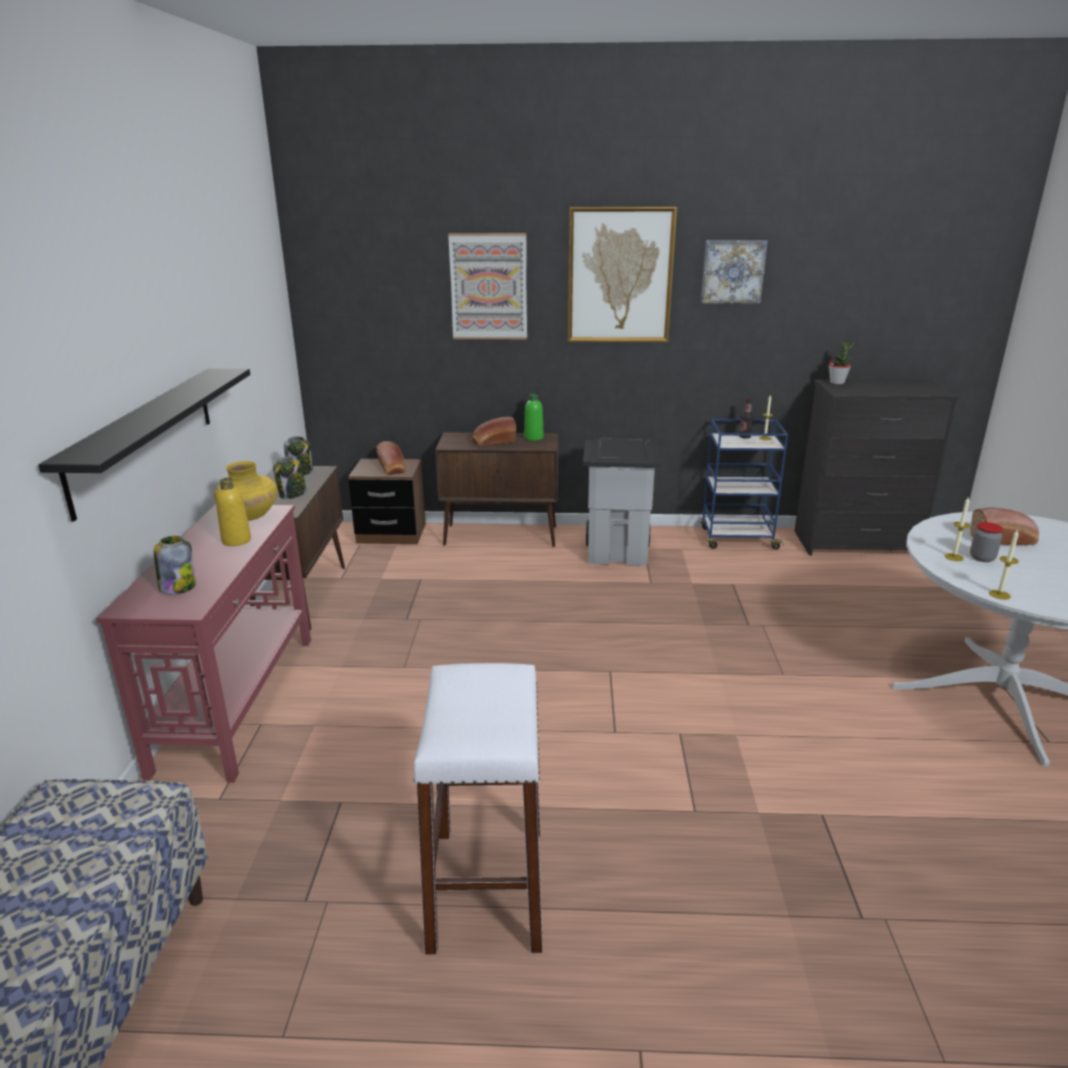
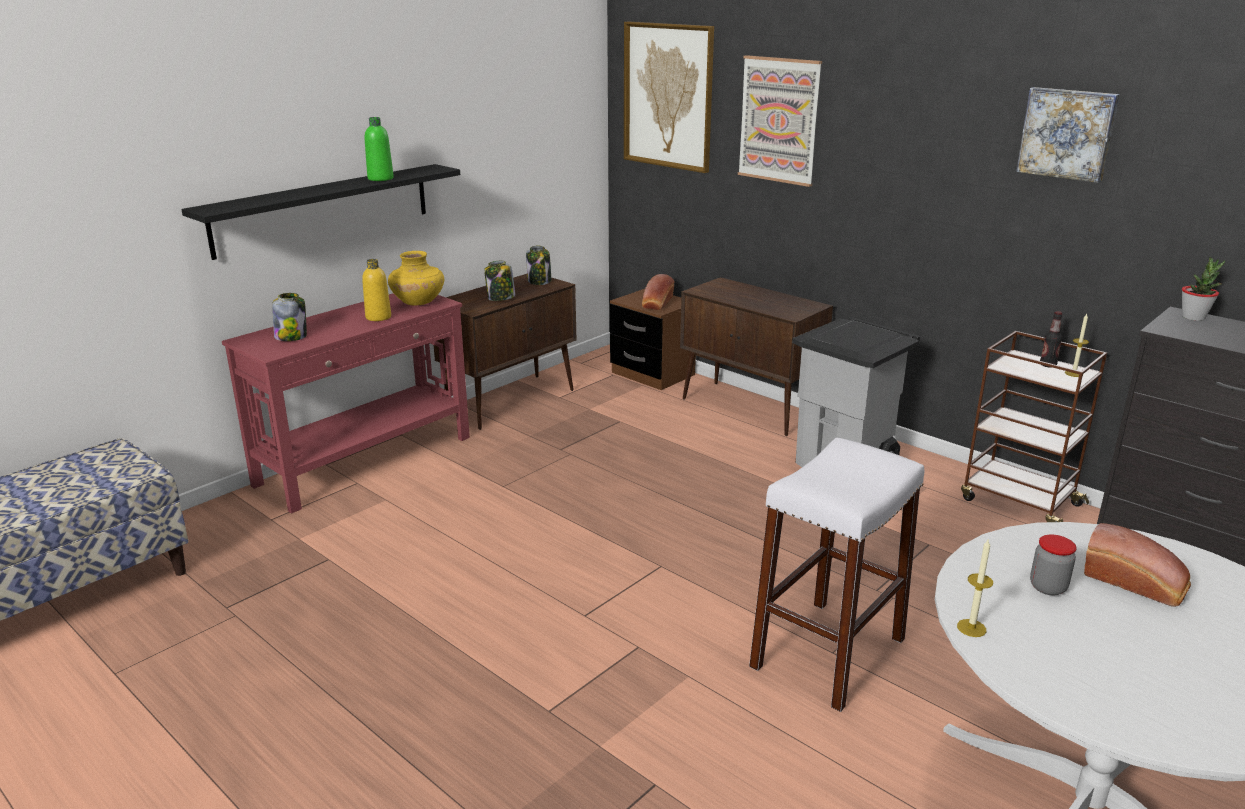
camera: 40 degrees right, 0 degrees up
white stool [413,663,543,955] -> white stool moved to [749,437,924,712]
bread [473,417,516,447] -> none
green bottle [524,393,544,441] -> green bottle moved to [365,117,394,181]
picture [568,207,677,342] -> picture moved to [624,22,714,173]
blue cart [700,419,788,550] -> brown cart [961,331,1107,522]
candle [944,496,970,561] -> none

